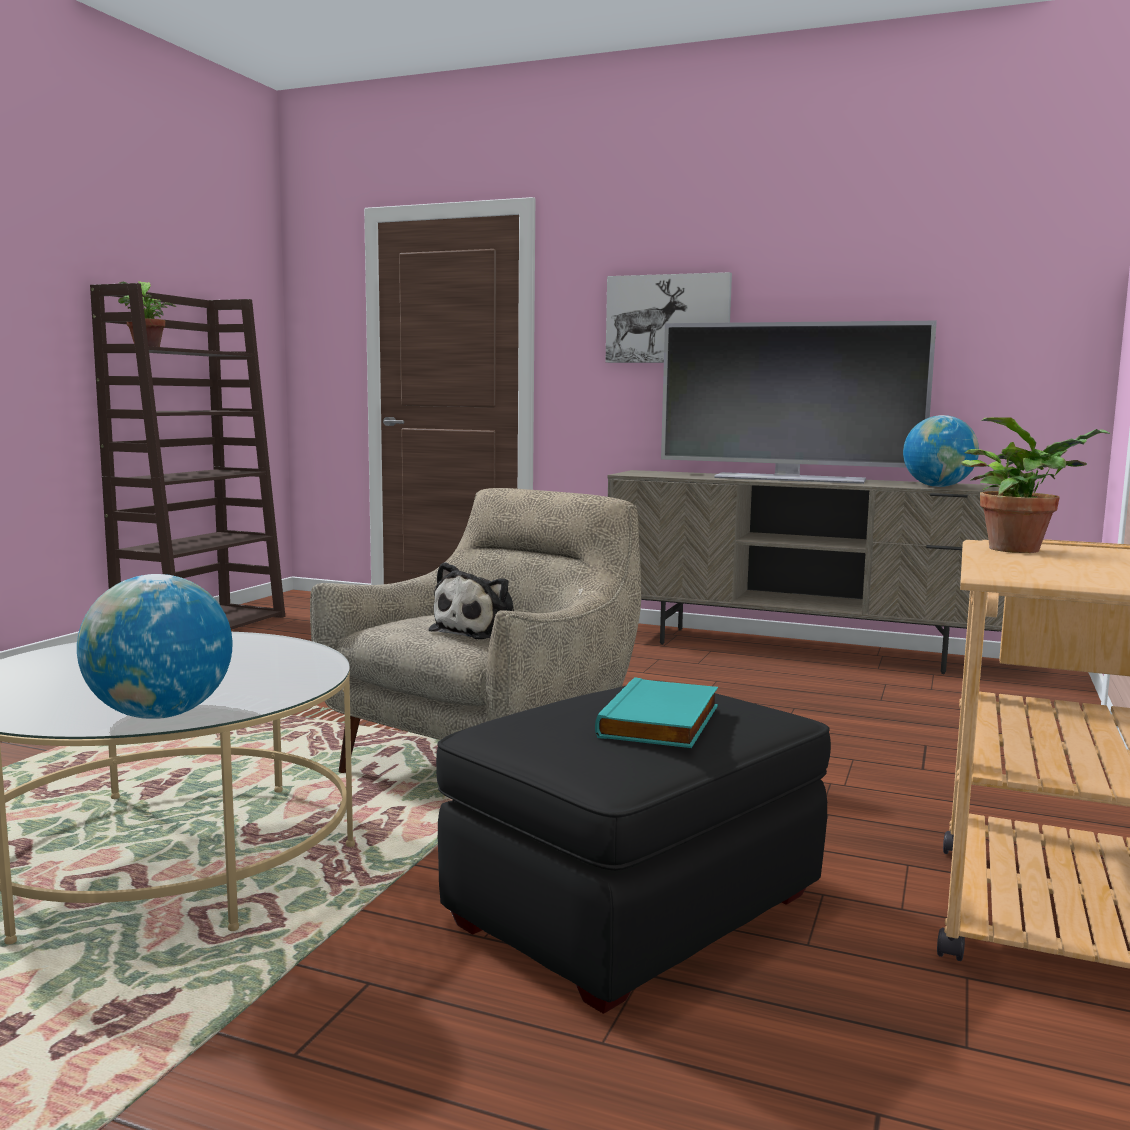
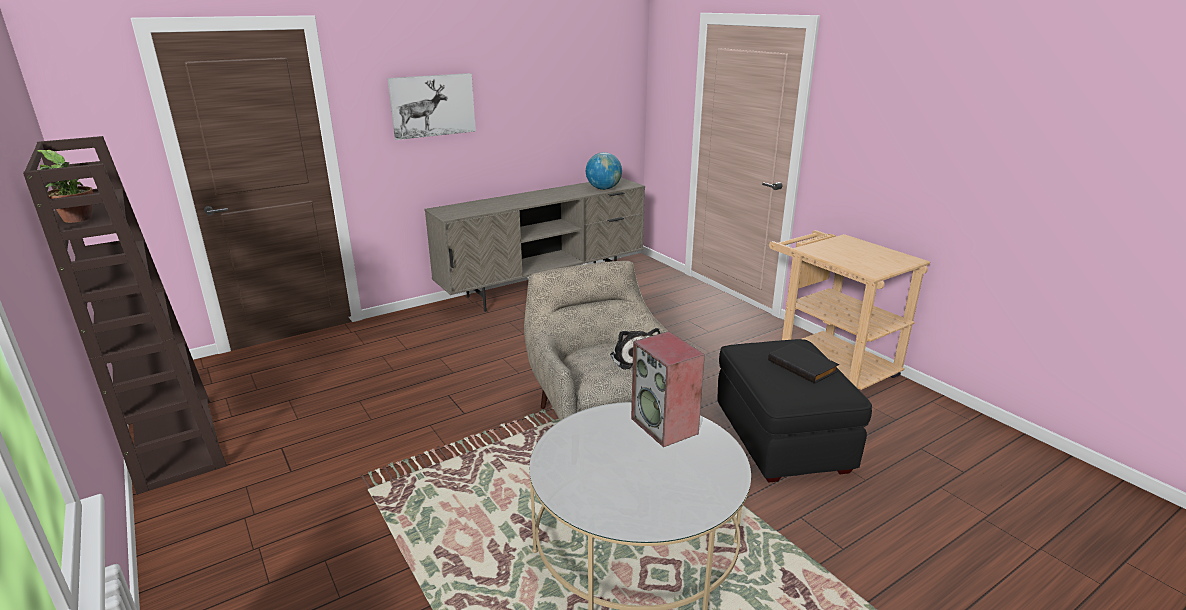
camera: 55 degrees left, 15 degrees up
globe [77,574,233,719] -> none
turquoise book [595,677,718,748] -> black book [768,343,839,384]
television [661,321,937,484] -> none
potted plant [961,417,1110,553] -> none
none -> speaker [631,331,705,447]

